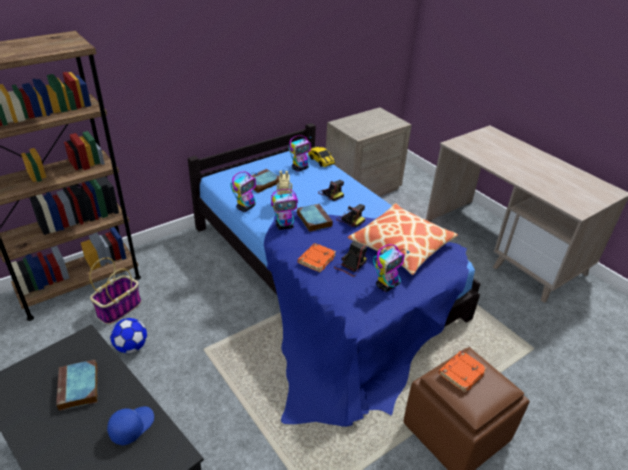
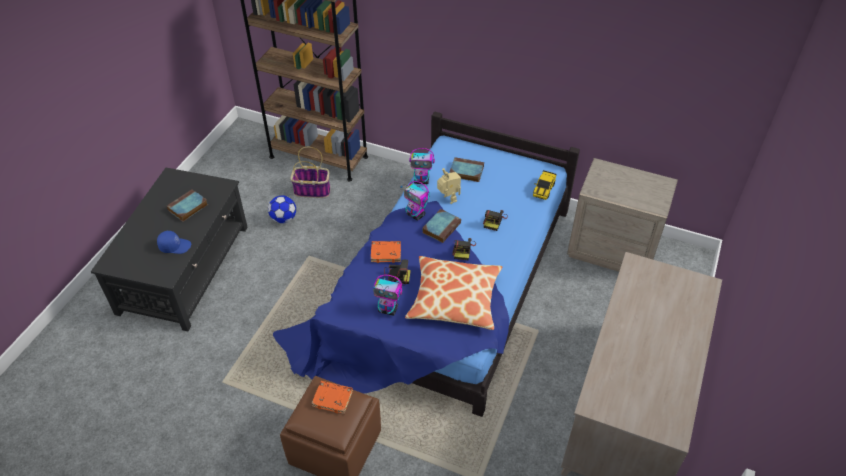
camera: 60 degrees right, 10 degrees up
toy robot [289,135,311,172] -> none

